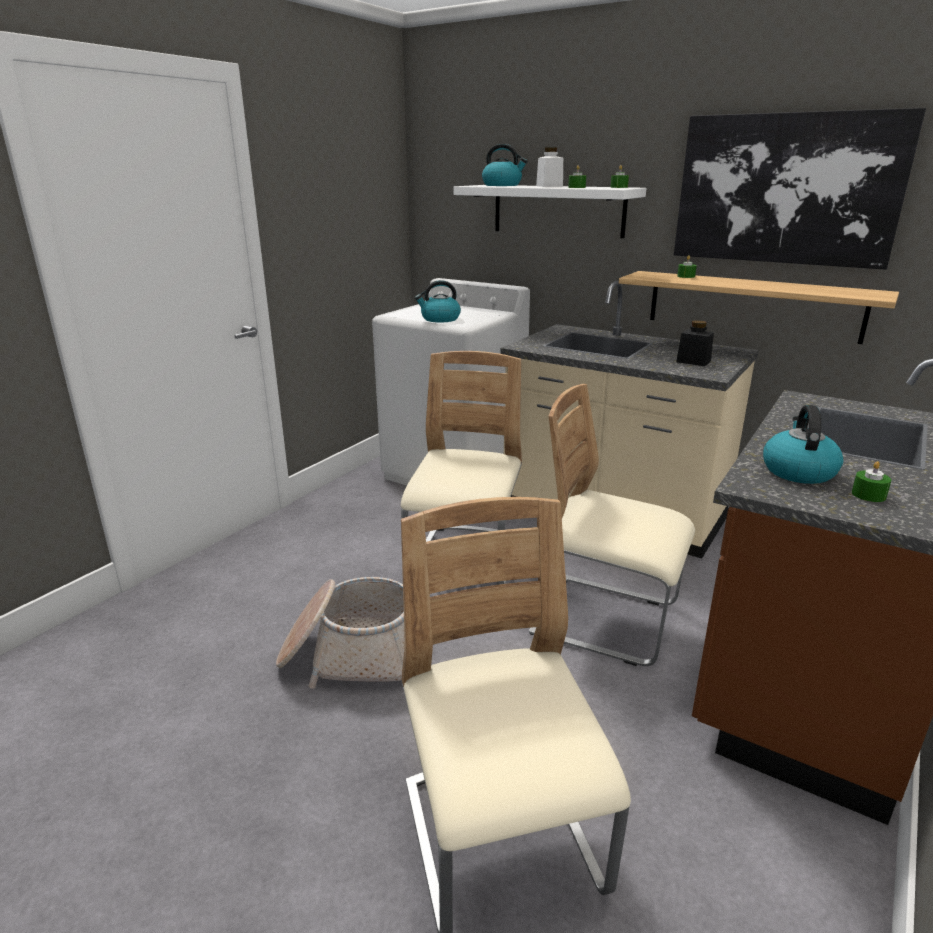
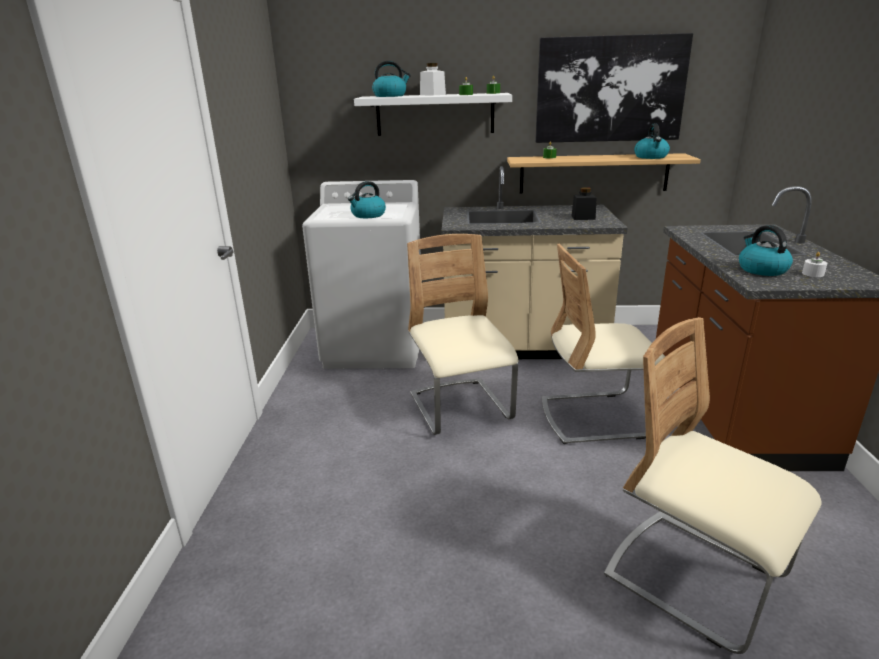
camera: 30 degrees left, 0 degrees up
basket [276,577,405,689] -> none
green candle [852,461,891,502] -> white candle [802,252,827,277]
none -> kettle [634,124,670,159]

